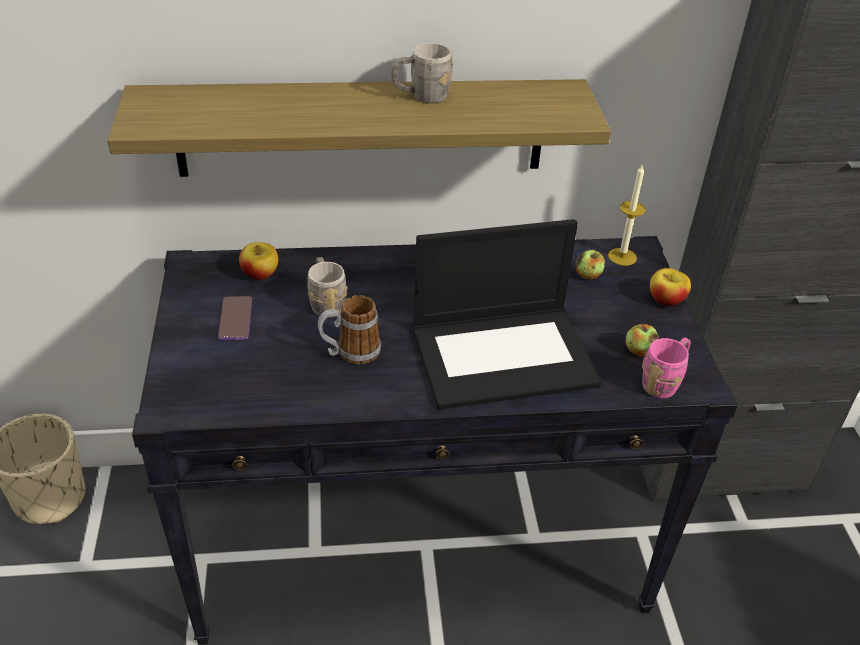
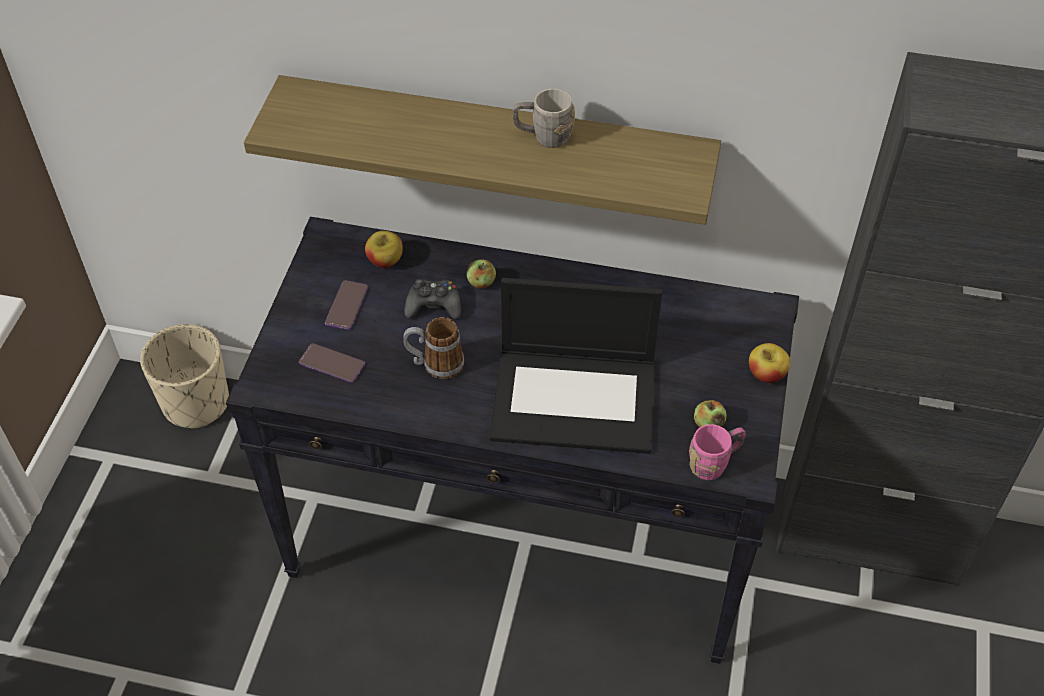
camera: 20 degrees right, 10 degrees up
grey mug [307,257,347,318] -> black game controller [404,279,461,319]
apple [576,250,605,280] -> apple moved to [467,259,496,288]
candle [608,164,646,266] -> none
none -> phone [299,343,365,383]

